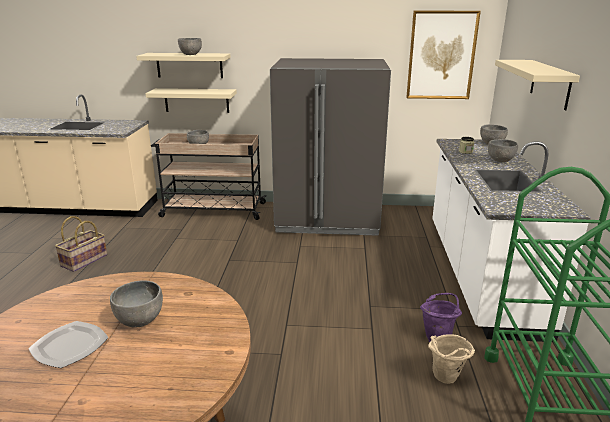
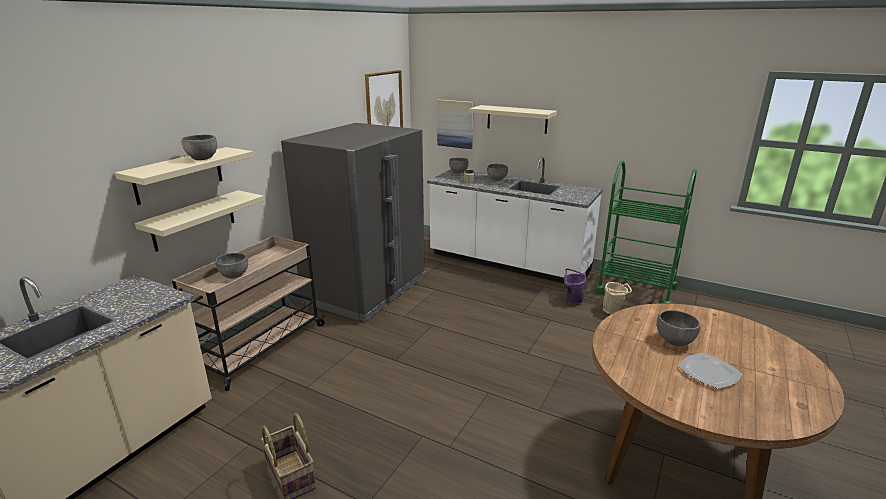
camera: 65 degrees left, 0 degrees up
none -> picture [437,100,474,149]

